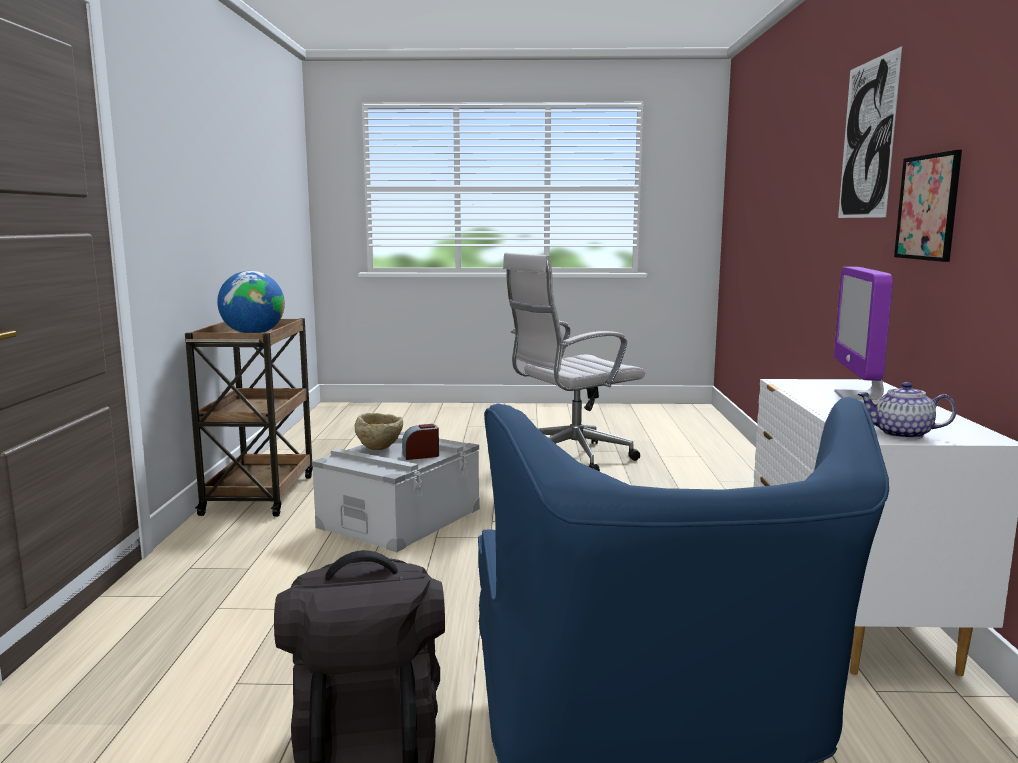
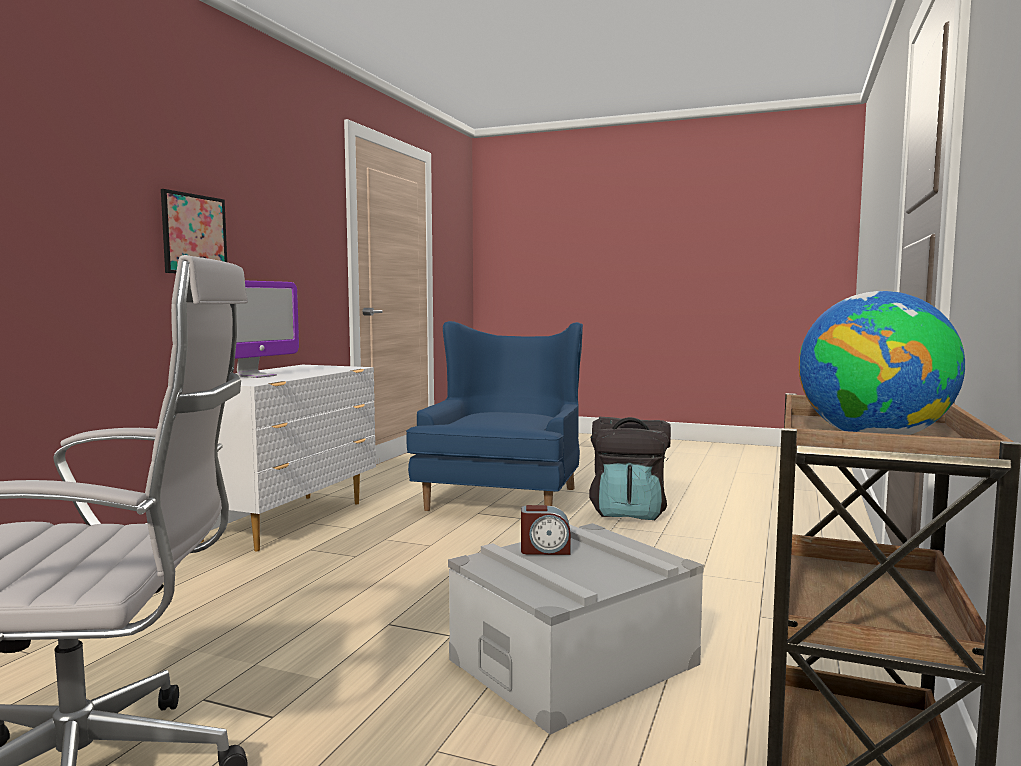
camera: 160 degrees left, 5 degrees down
beige bowl [355,413,403,450] -> none
picture [838,46,902,218] -> none
teapot [857,382,956,439] -> none

